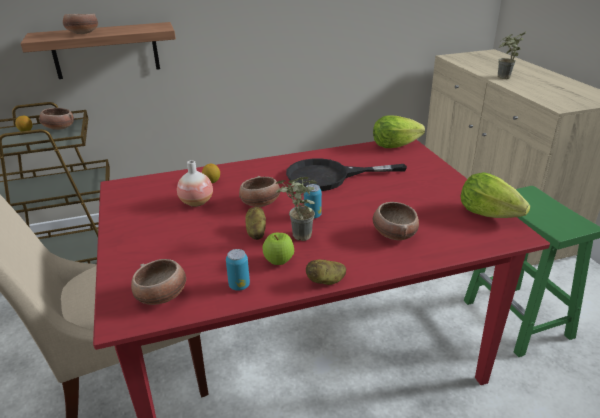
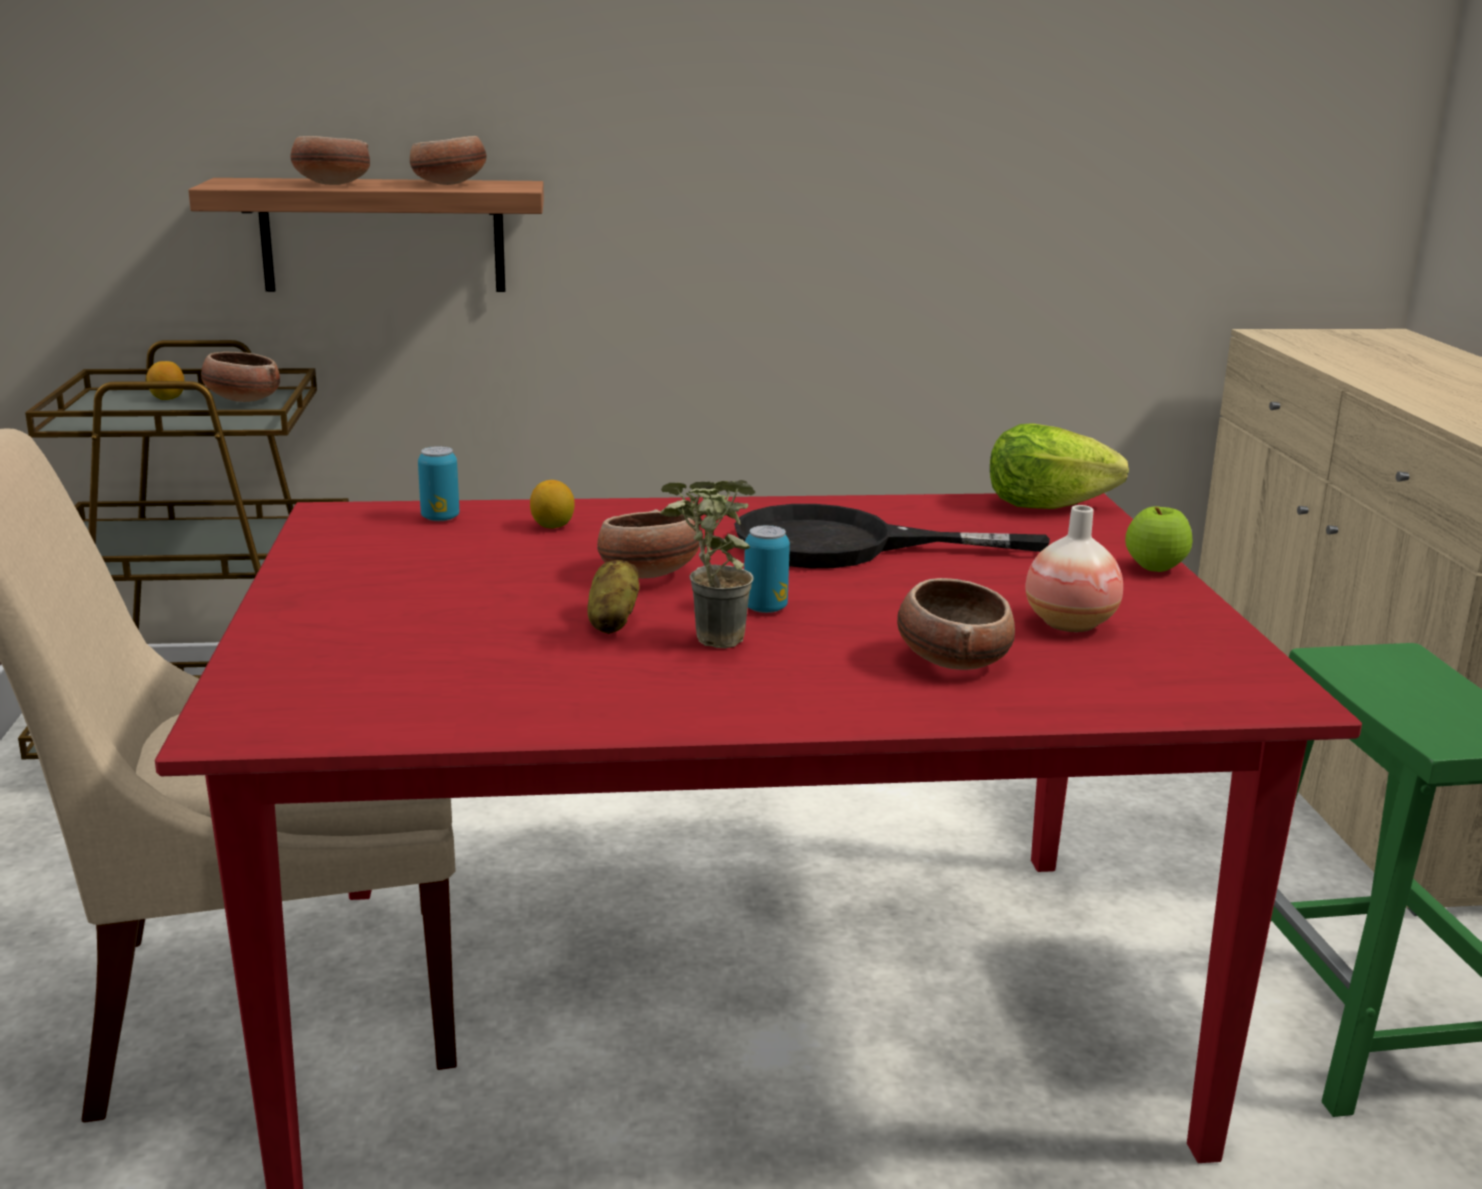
camera: 10 degrees right, 10 degrees down
bowl [131,259,186,305] -> bowl moved to [410,136,486,185]
vase [177,160,213,207] -> vase moved to [1025,505,1123,632]
can [226,249,250,291] -> can moved to [418,446,459,521]
apple [262,233,294,265] -> apple moved to [1125,507,1193,572]
potato [306,259,346,285] -> none
lettuce [461,172,530,218] -> none
potted plant [498,32,526,79] -> none

